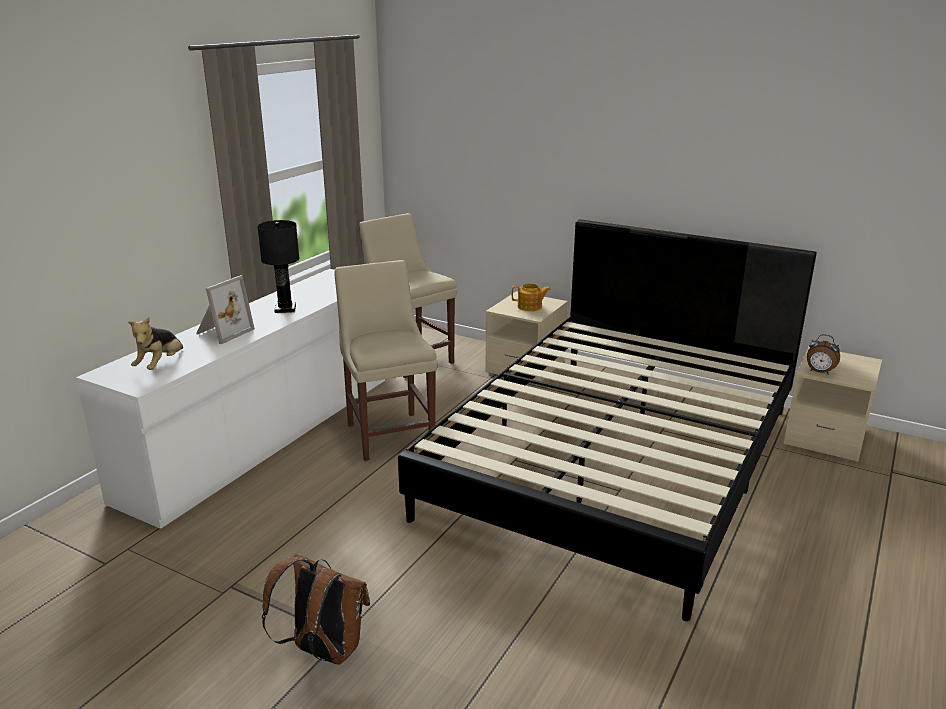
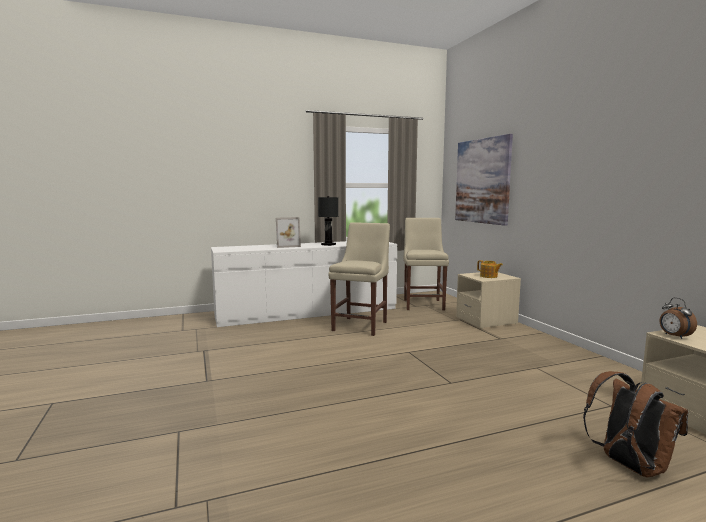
camera: 40 degrees right, 15 degrees down
plush toy [128,317,183,370] -> none
brown backpack [262,554,370,665] -> brown backpack moved to [583,371,688,477]
black bed [398,219,817,621] -> none
none -> picture [455,134,513,226]

